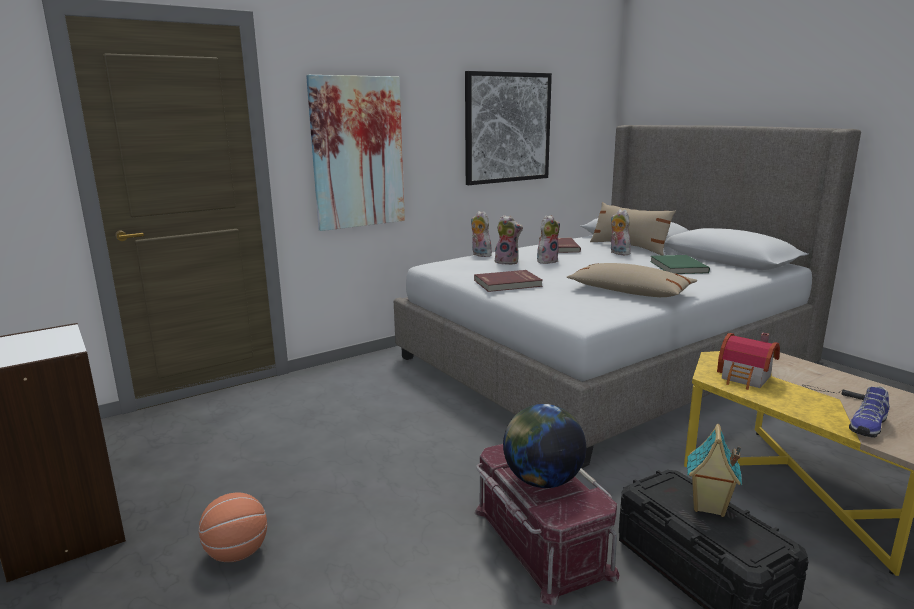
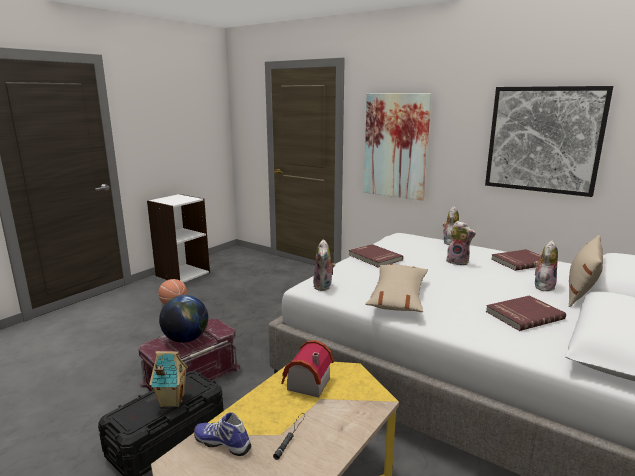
camera: 70 degrees right, 0 degrees up
plush toy [495,215,523,265] -> plush toy moved to [313,239,335,291]
green book [650,255,710,274] -> red book [486,295,566,331]

